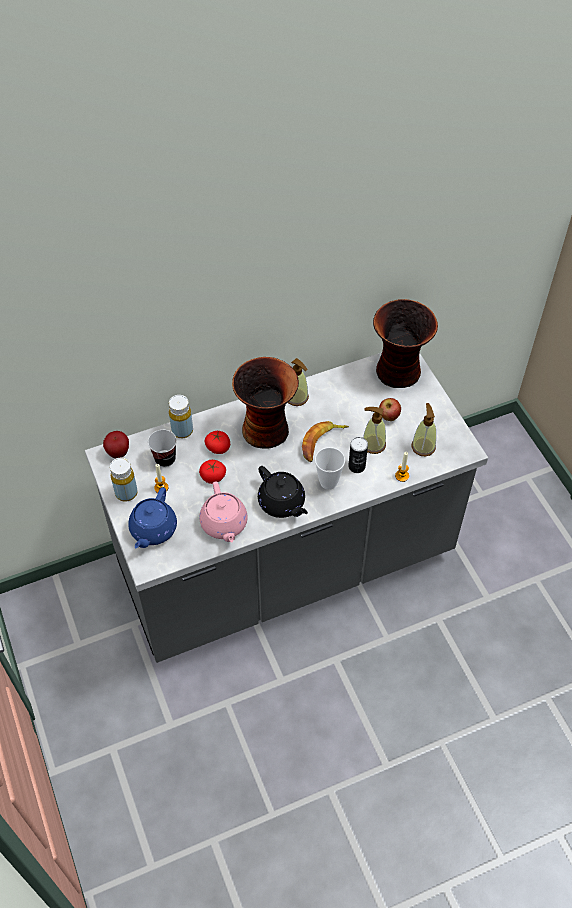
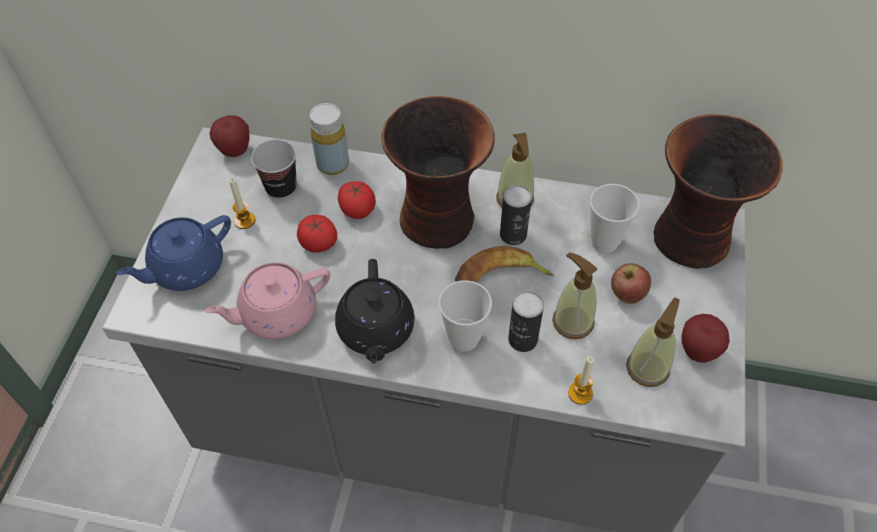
camera: 35 degrees right, 0 degrees up
yellow bottle [110,458,138,501] -> none
pink teapot [199,481,248,542] -> pink teapot turned 45 degrees clockwise [204,262,330,339]
none -> can [500,185,532,245]
none -> cup [590,184,640,253]
none -> apple [682,314,730,363]

